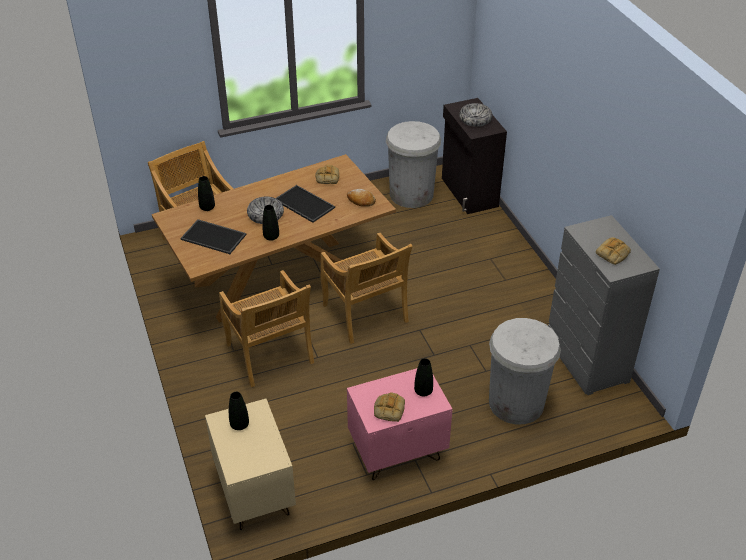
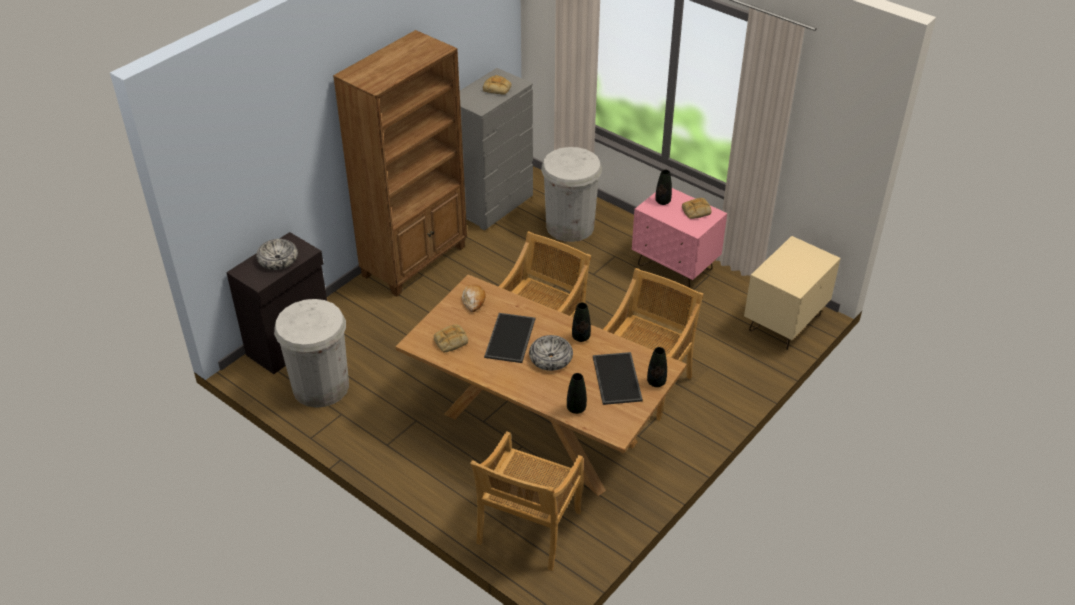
camera: 120 degrees left, 0 degrees up
black vase [229,392,249,430] -> black vase moved to [647,347,667,387]
none -> brown bookcase [333,30,467,297]

